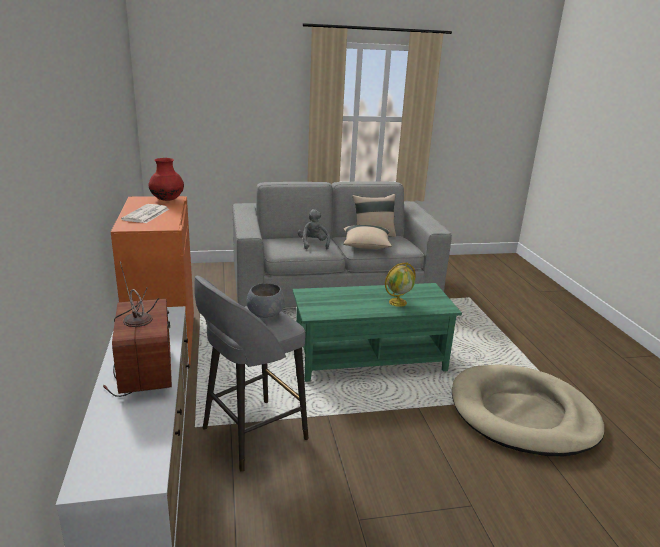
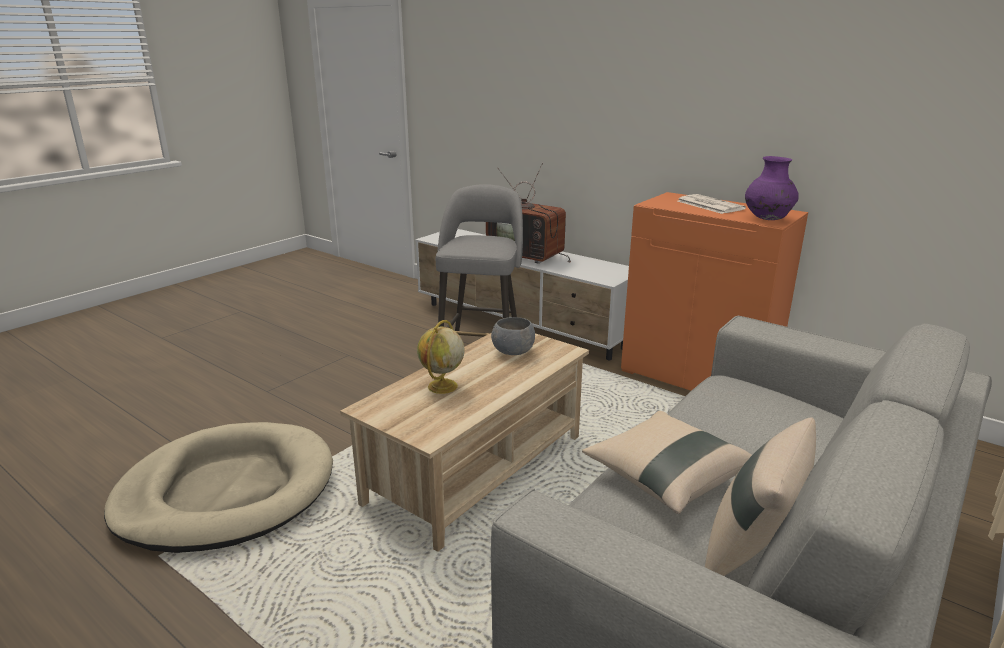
camera: 140 degrees right, 0 degrees up
red vase [148,158,184,201] -> purple vase [745,156,799,220]
grey bowl [246,283,285,318] -> grey bowl moved to [491,317,535,355]
green coffee table [293,283,462,382] -> beige coffee table [340,333,589,552]
grey plush toy [298,209,330,249] -> none

